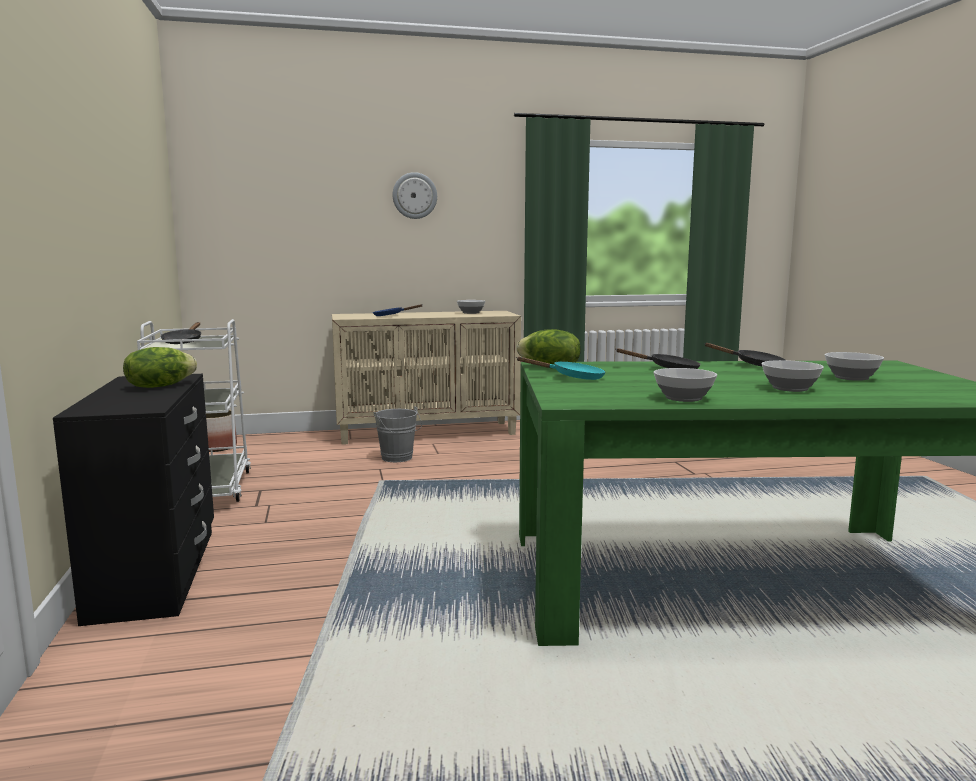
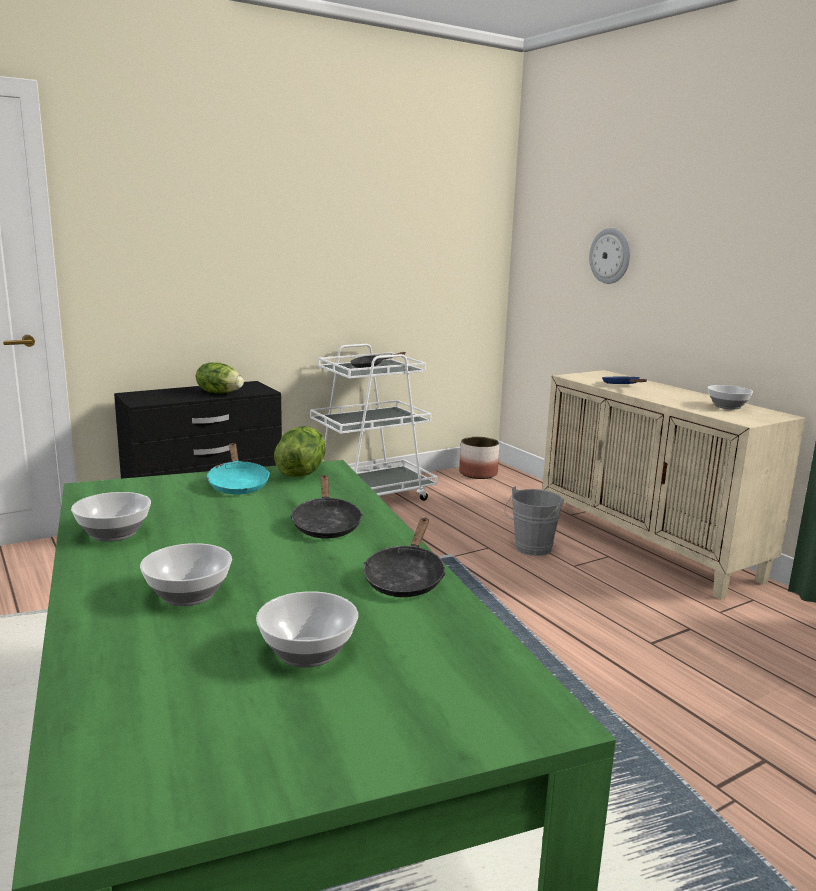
camera: 70 degrees right, 5 degrees up
wall clock [393,172,437,219] -> wall clock moved to [589,228,630,284]

